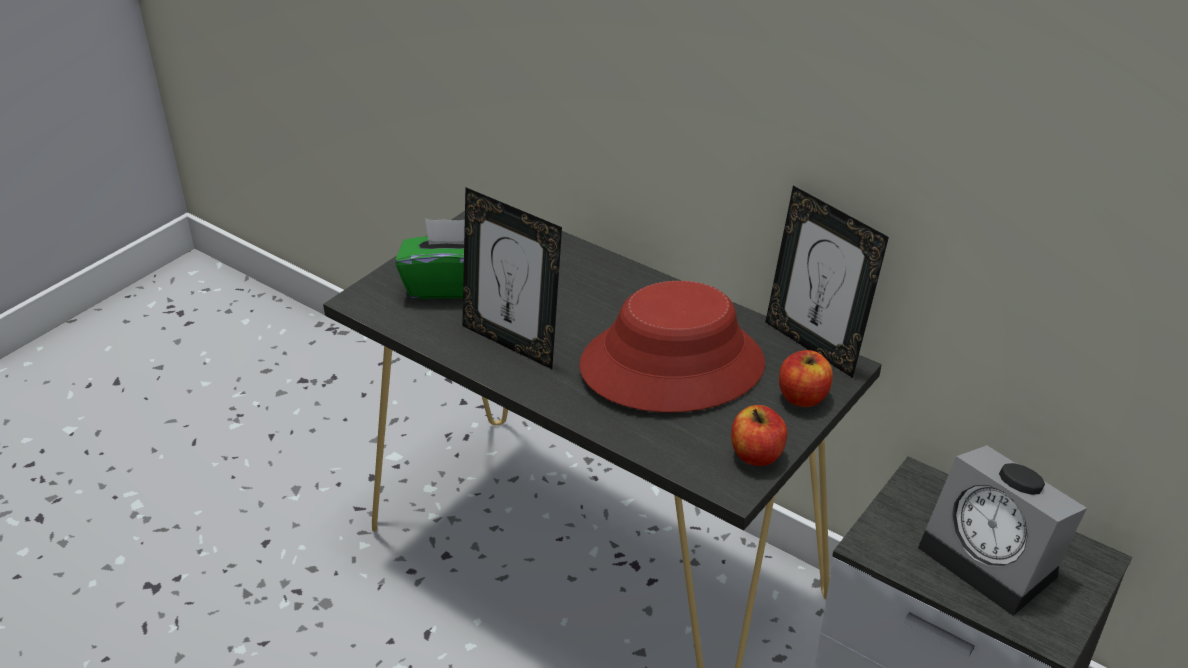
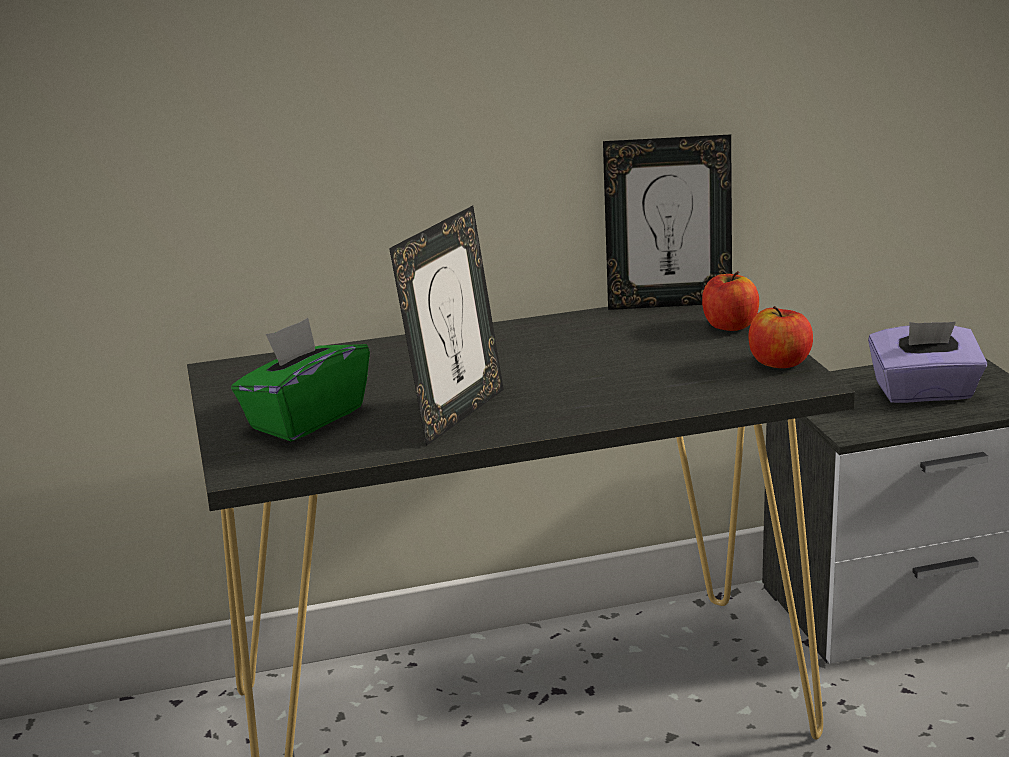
camera: 50 degrees left, 15 degrees down
picture frame [462,187,562,369] -> picture frame turned 45 degrees counterclockwise [389,206,504,446]
red hat [579,281,765,412] -> none
alarm clock [918,445,1087,616] -> purple tissue box [868,322,987,403]

